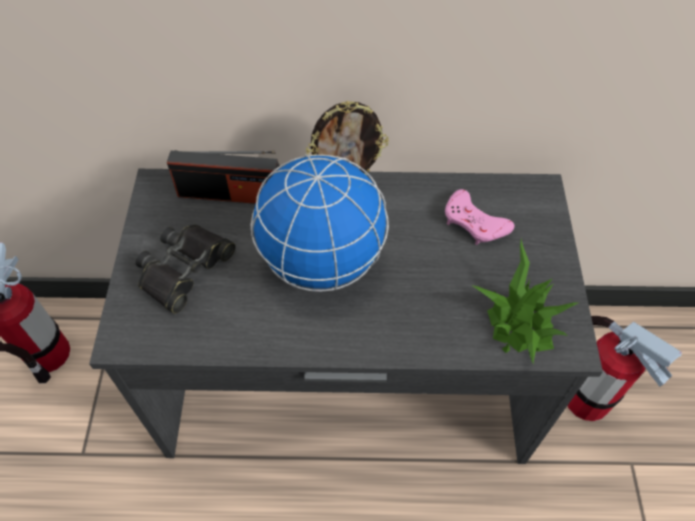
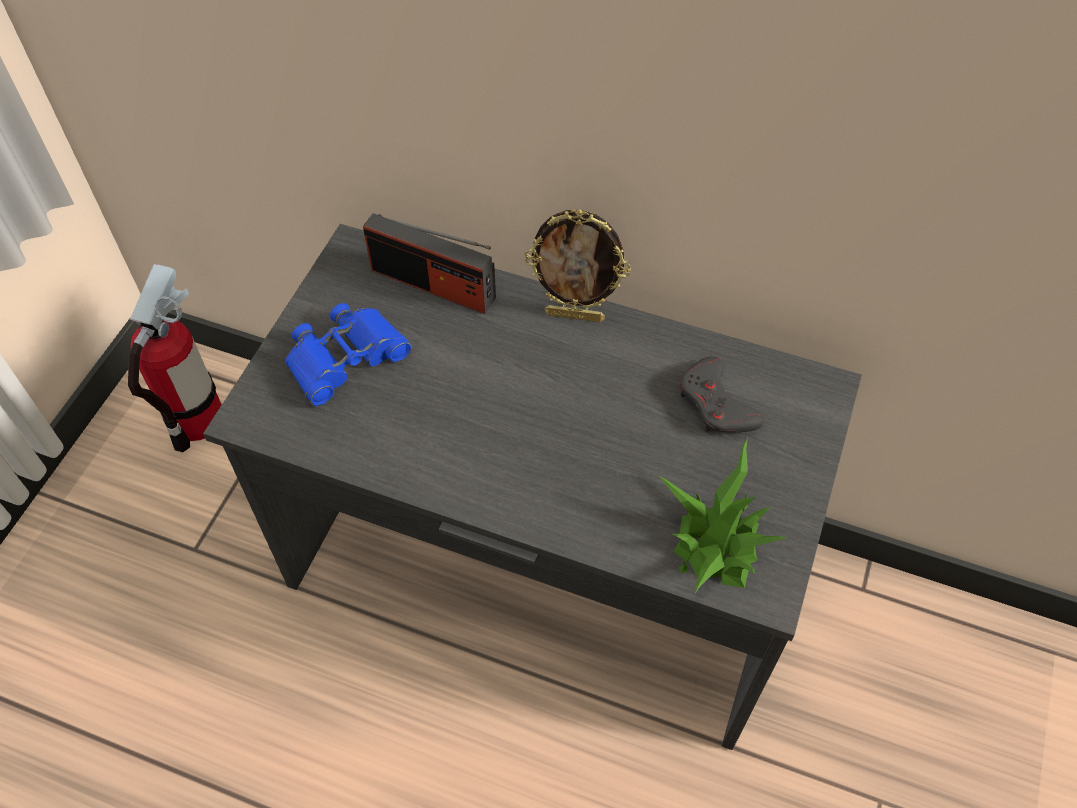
camera: 20 degrees right, 0 degrees up
black binoculars [135,225,235,314] -> blue binoculars [285,303,412,406]
globe [251,154,389,292] -> none
pink game controller [445,189,514,245] -> grey game controller [680,356,765,432]
fire extinguisher [568,316,682,421] -> none

